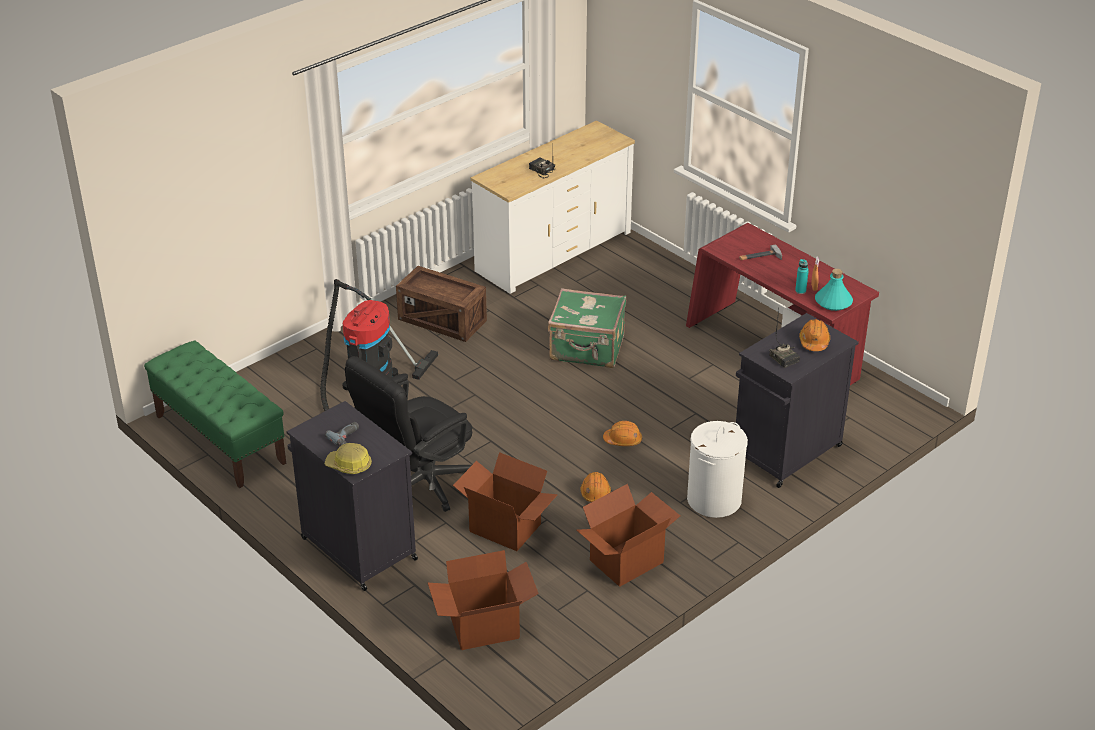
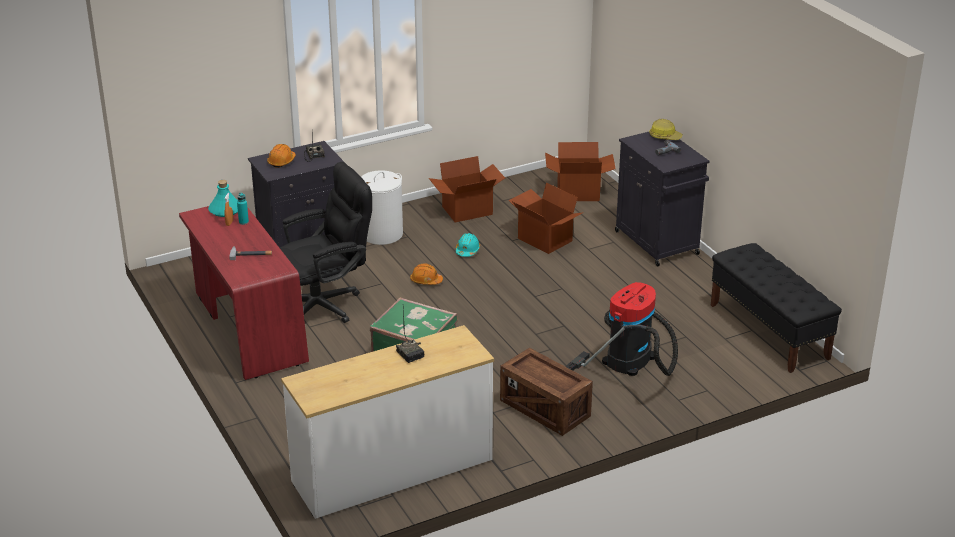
camera: 165 degrees left, 5 degrees down
green bench [144,341,286,488] -> black bench [711,243,842,373]
black office chair [345,356,472,512] -> black office chair moved to [280,162,372,323]
orange hard hat [581,472,611,502] -> turquoise hard hat [456,233,480,257]

